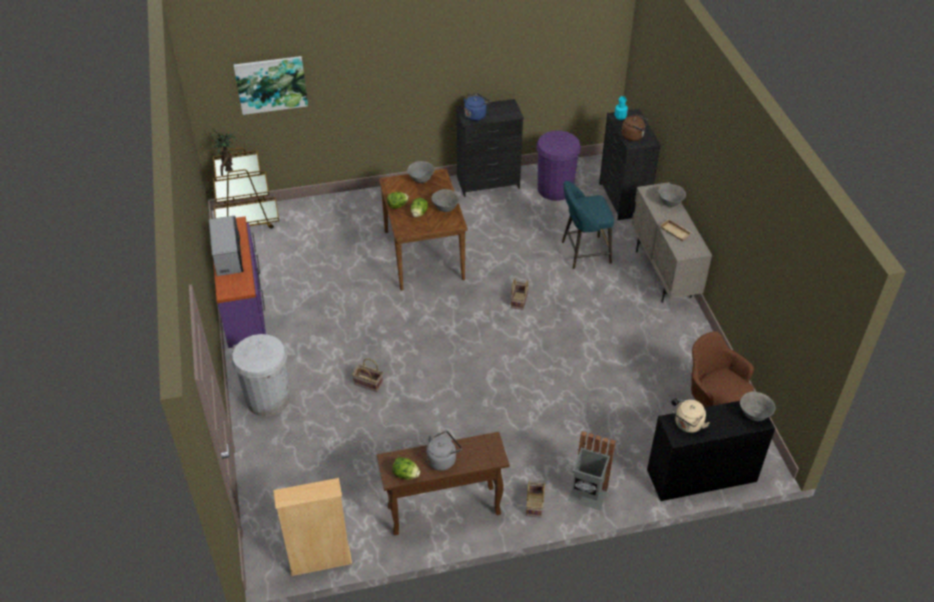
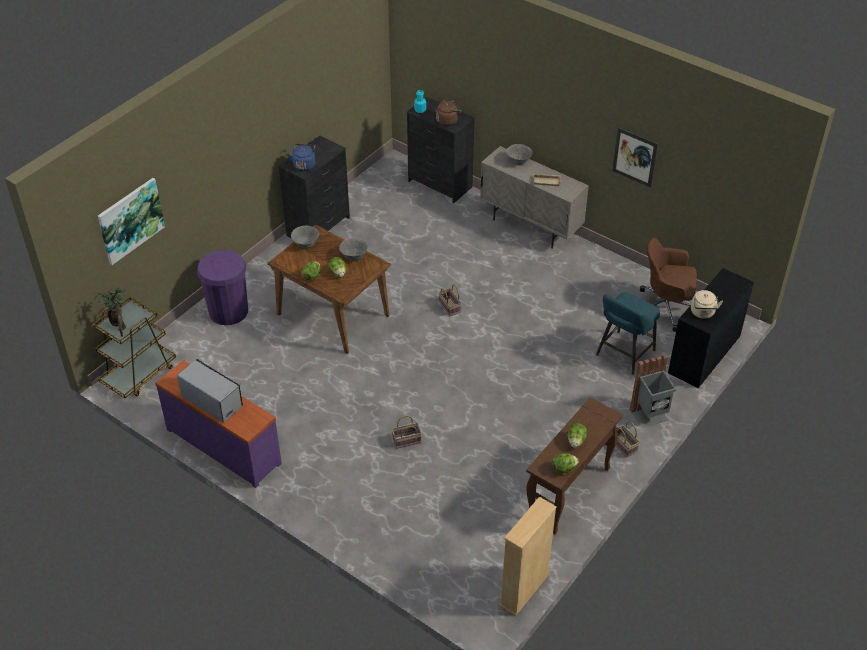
camera: 40 degrees left, 0 degrees up
white trash can [232,334,290,417] -> none
grey kettle [426,431,462,471] -> lettuce [567,423,587,448]
purple trash can [536,131,581,201] -> purple trash can moved to [197,250,248,325]
turquoise stool [562,181,614,269] -> turquoise stool moved to [596,292,660,375]
grey bowl [740,392,775,421] -> none
none -> picture [612,127,658,188]

